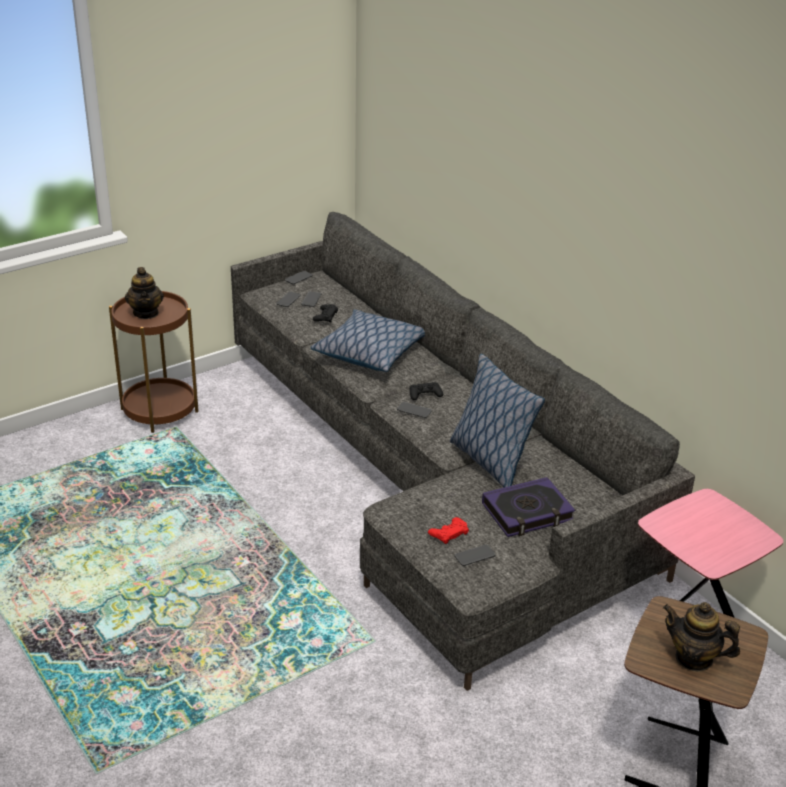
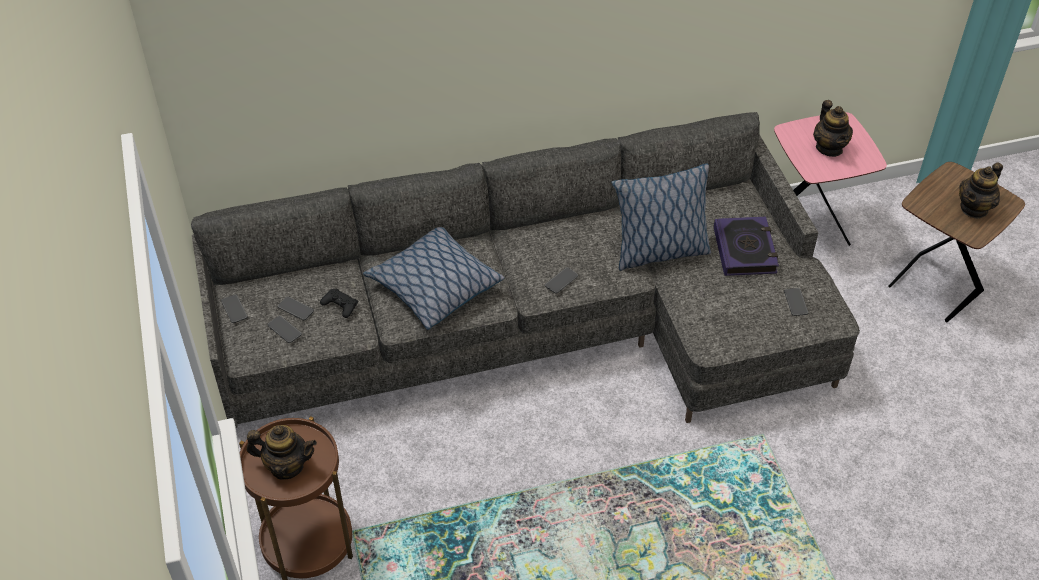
camera: 70 degrees left, 15 degrees up
black game controller [409,382,443,400] -> none
red game controller [428,517,469,544] -> none
none -> teapot [813,100,853,157]

